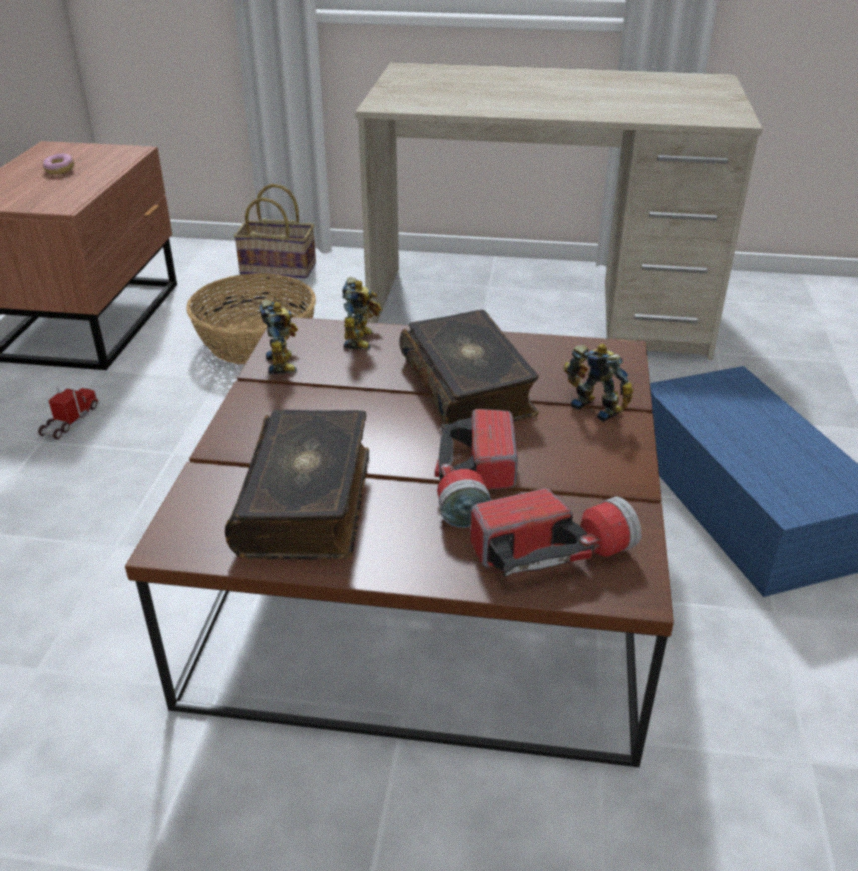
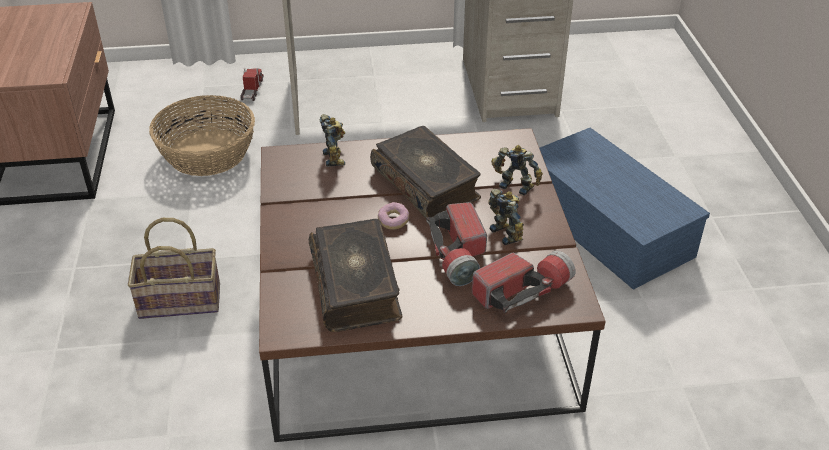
camera: 15 degrees left, 5 degrees up
toy truck [38,387,99,440] -> toy truck moved to [241,68,264,101]
donut [43,153,74,175] -> donut moved to [378,202,409,230]
basket [234,184,316,279] -> basket moved to [128,218,220,319]
toy robot [259,299,298,375] -> toy robot moved to [488,189,524,246]

